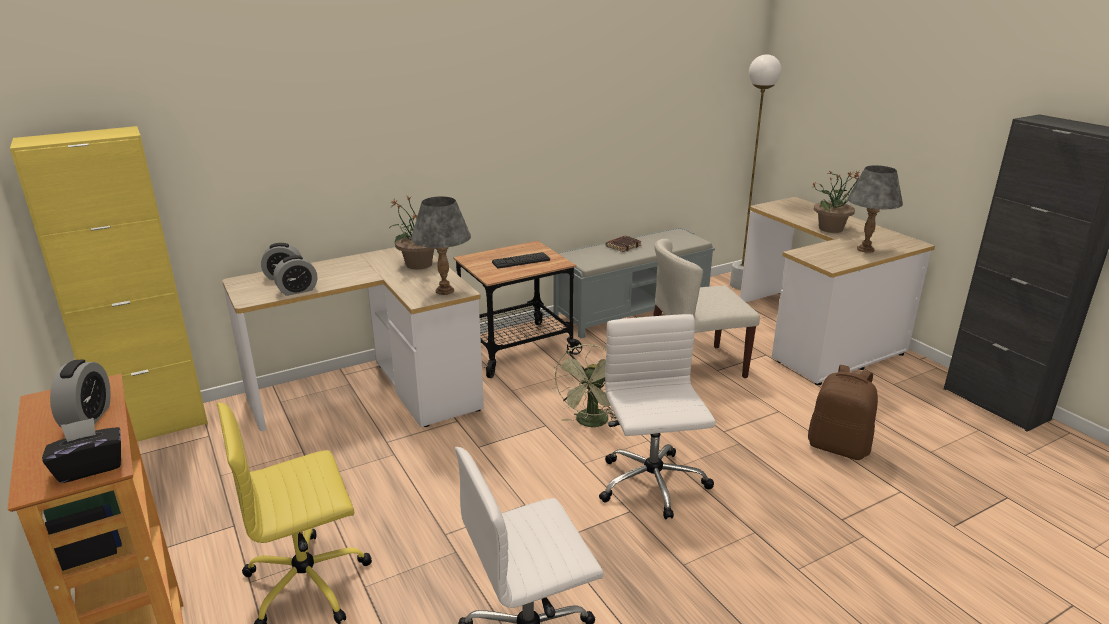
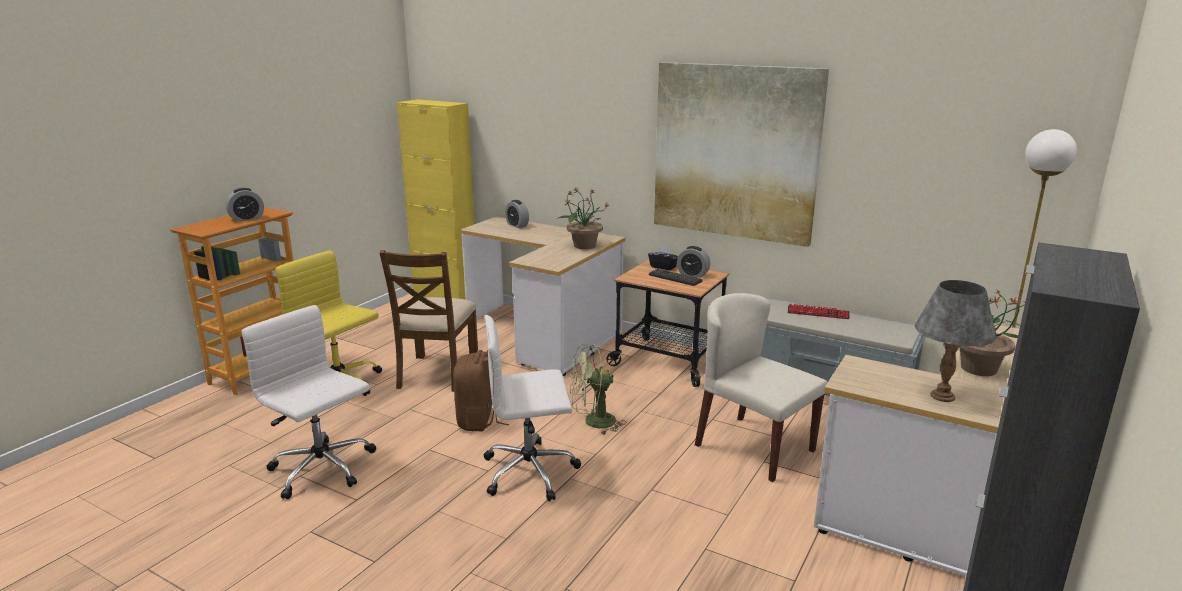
camera: 60 degrees right, 5 degrees down
black tissue box [42,418,121,483] -> black tissue box moved to [648,245,678,270]
alarm clock [273,255,317,296] -> alarm clock moved to [677,246,710,278]
grey table lamp [411,196,471,295] -> none
white office chair [599,314,716,519] -> white office chair turned 150 degrees counterclockwise [484,315,581,502]
brown book [606,236,641,252] -> keyboard [788,304,849,319]
brown backpack [808,365,878,460] -> brown backpack moved to [453,350,509,431]
none -> brown chair [380,250,478,392]
none -> picture [654,62,829,247]

